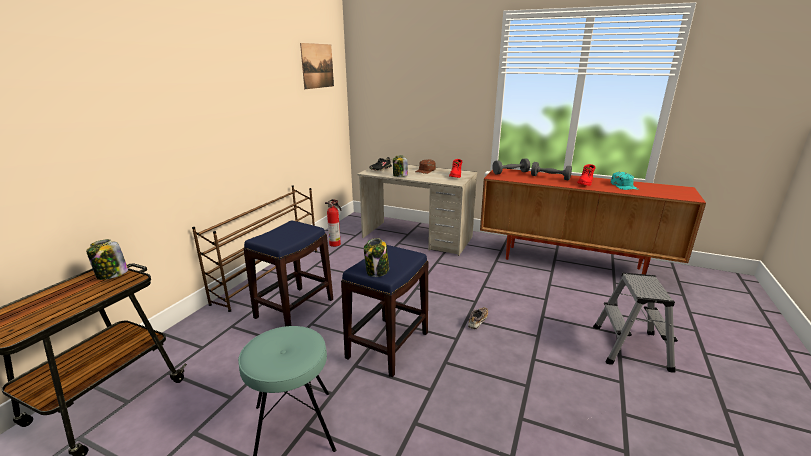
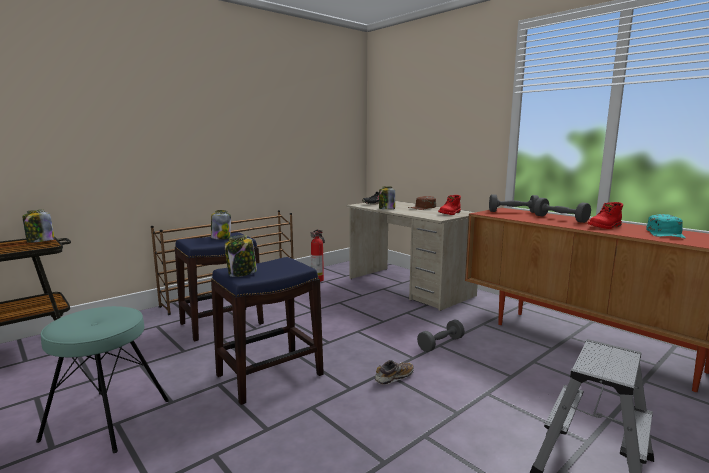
camera: 25 degrees right, 10 degrees down
picture [300,43,334,89] -> none
none -> jar [211,210,231,239]
none -> grey dumbbell [417,319,465,352]

